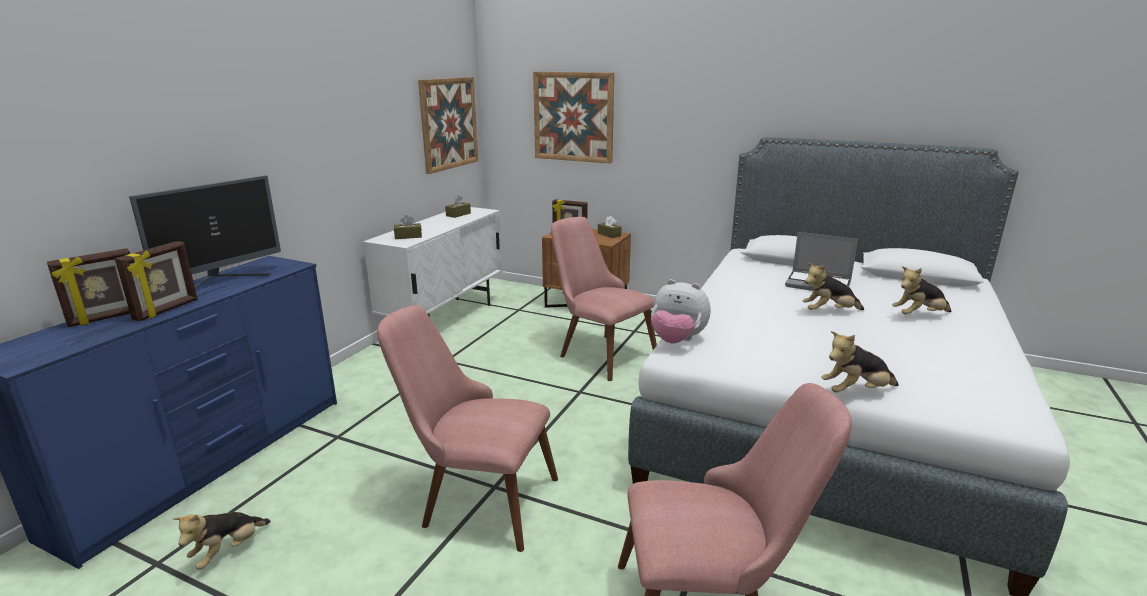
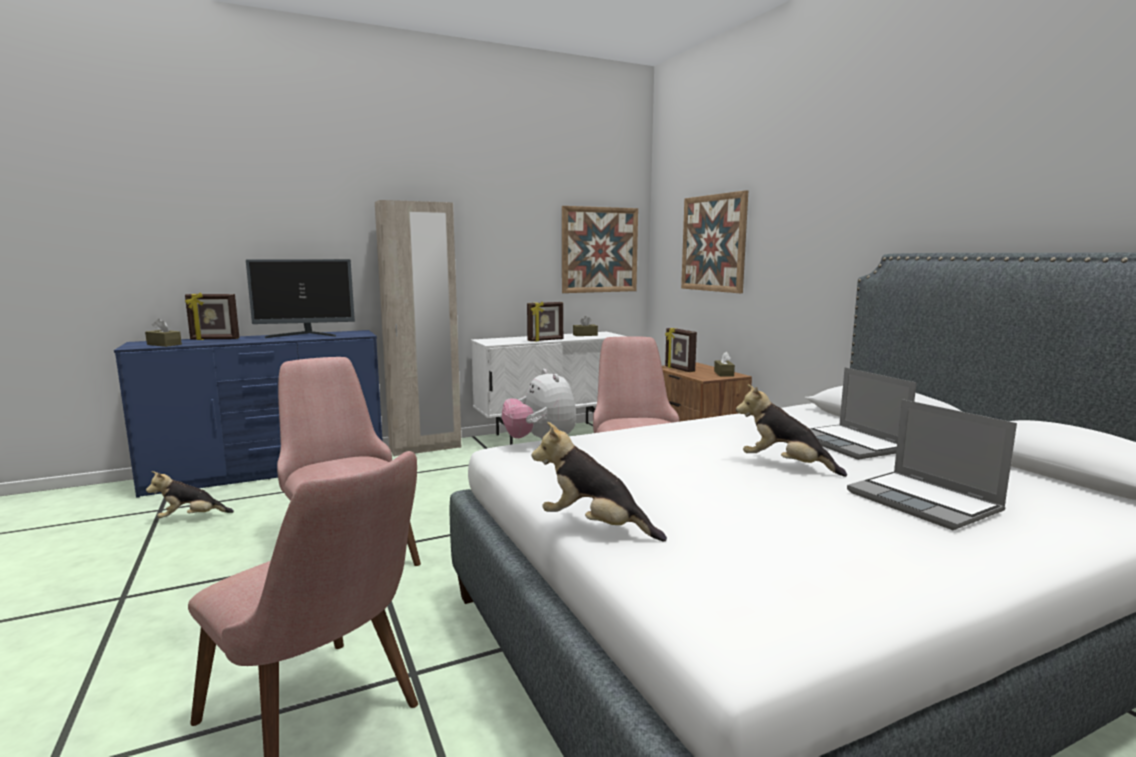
camera: 40 degrees right, 10 degrees down
picture frame [115,241,197,321] -> picture frame moved to [527,302,563,342]
brown tissue box [394,215,422,239] -> brown tissue box moved to [145,319,182,347]
plush toy [892,266,951,314] -> laptop [847,399,1017,530]
none -> beige wardrobe [375,200,461,456]

